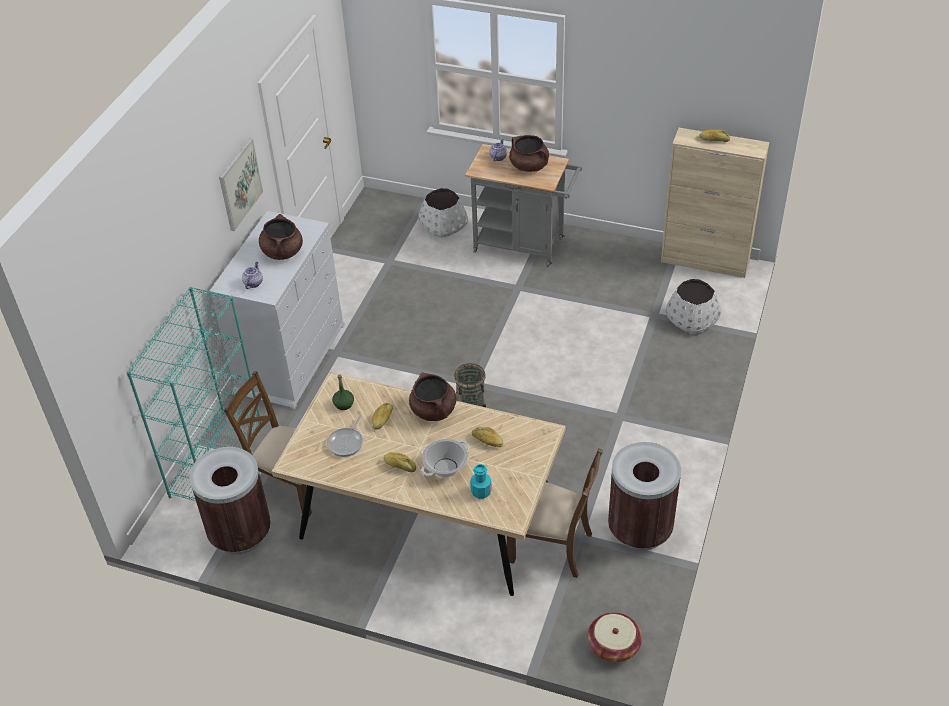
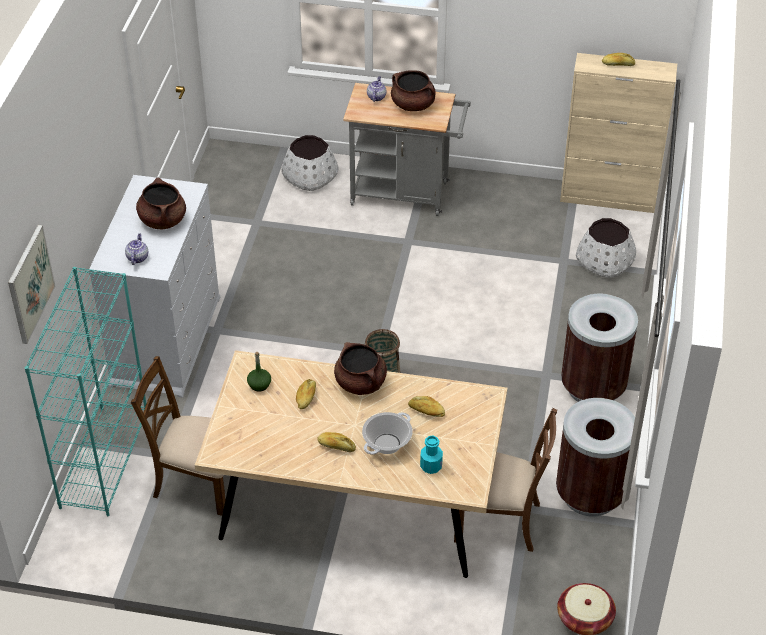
camera: 10 degrees left, 0 degrees up
brown trash can [189,447,271,554] -> brown trash can moved to [561,294,638,402]
picture [219,139,263,231] -> picture moved to [8,225,55,344]
frying pan [327,415,363,457] -> none

